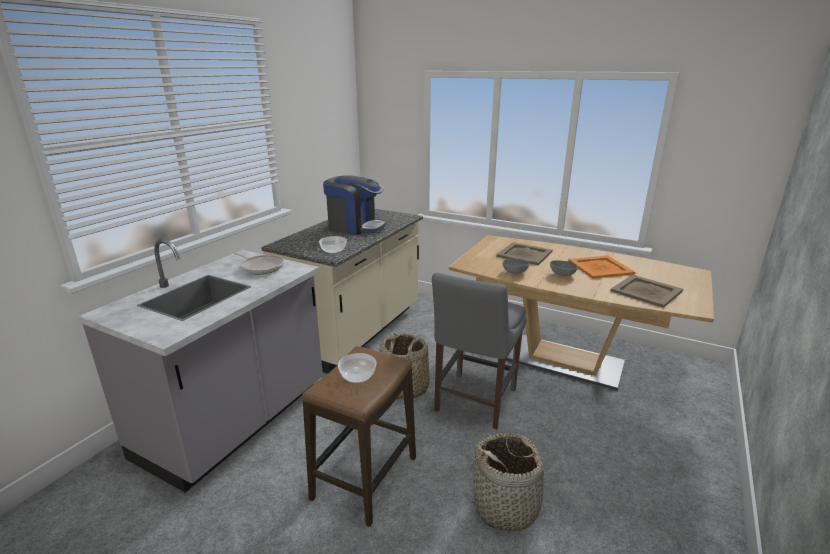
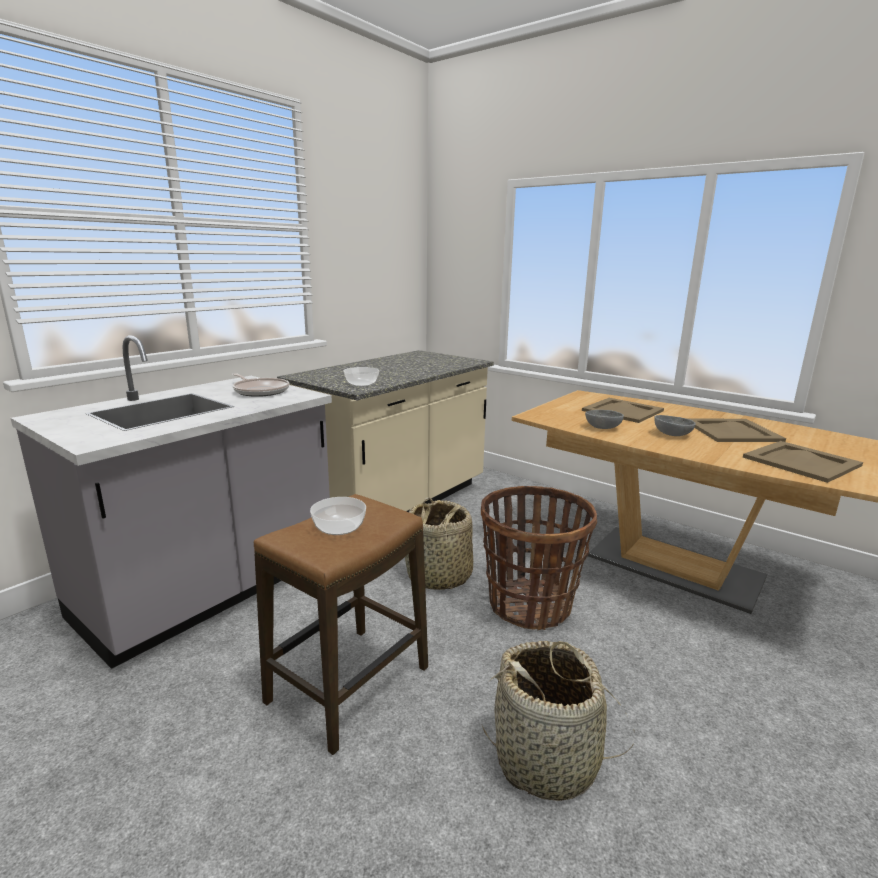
camera: 10 degrees right, 5 degrees down
coffee machine [323,175,387,235] -> none
grey chair [432,273,527,429] -> basket [481,486,597,631]
orange tray [568,256,636,278] -> beige tray [690,419,786,442]

